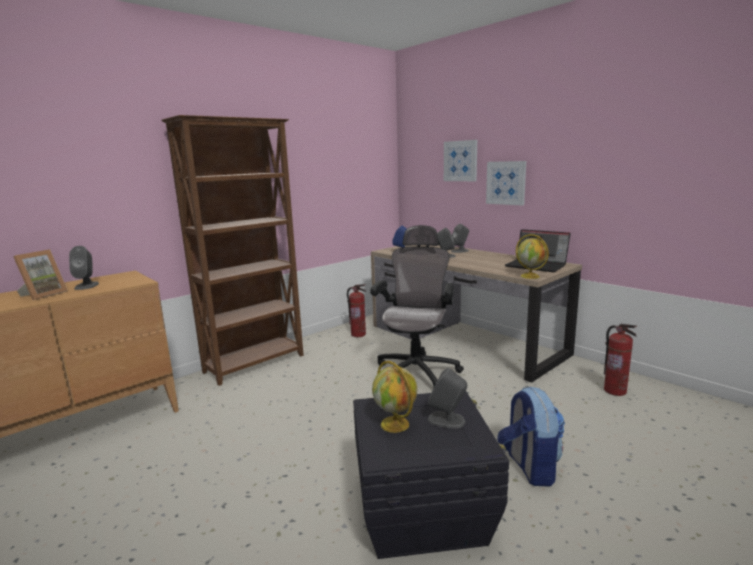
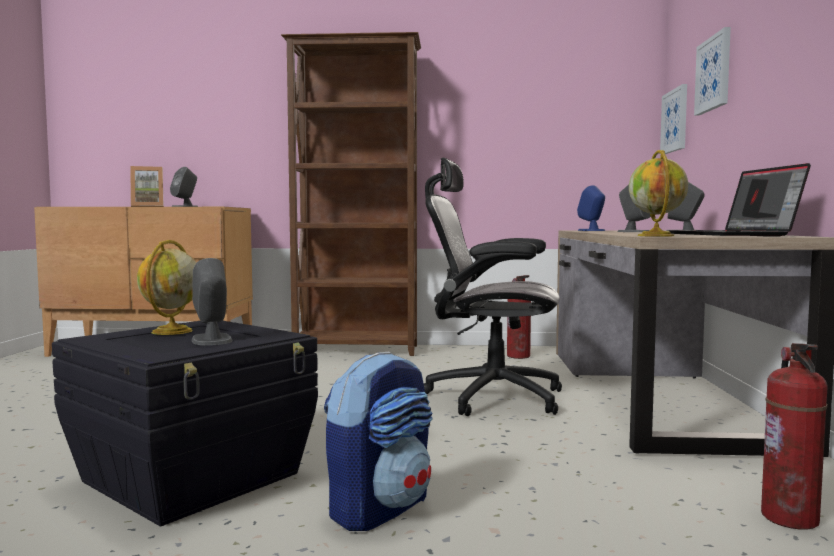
camera: 45 degrees right, 10 degrees down
office chair [370,225,464,386] -> office chair turned 135 degrees counterclockwise [424,158,562,416]
picture [486,161,526,206] -> picture moved to [660,84,687,155]

